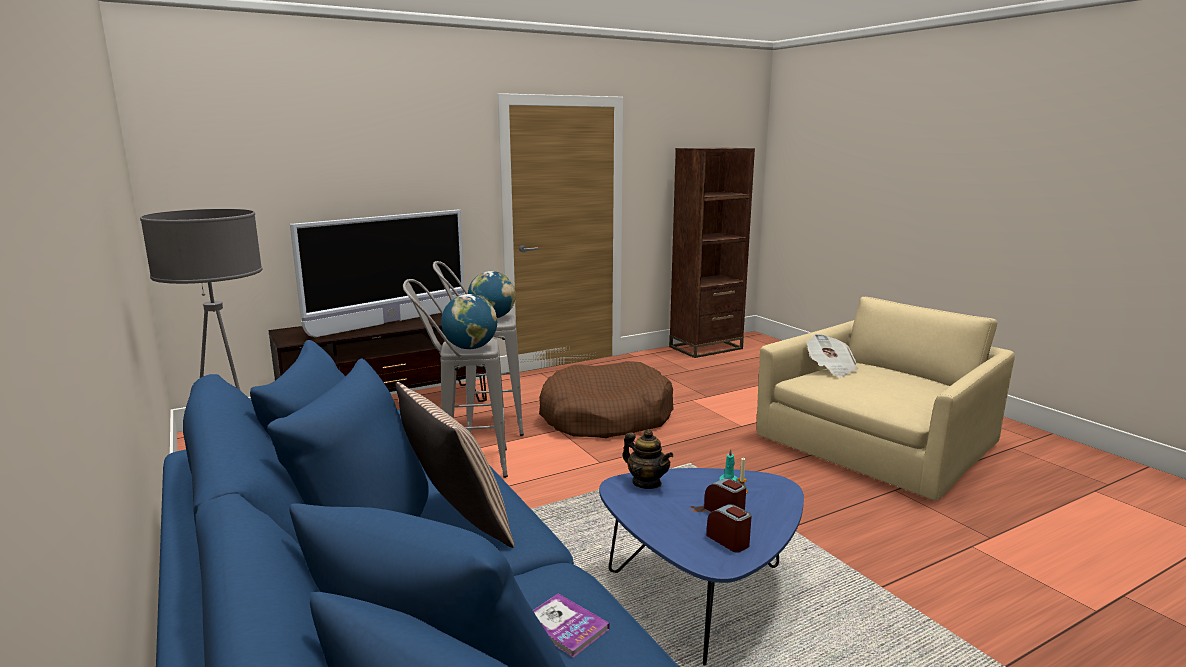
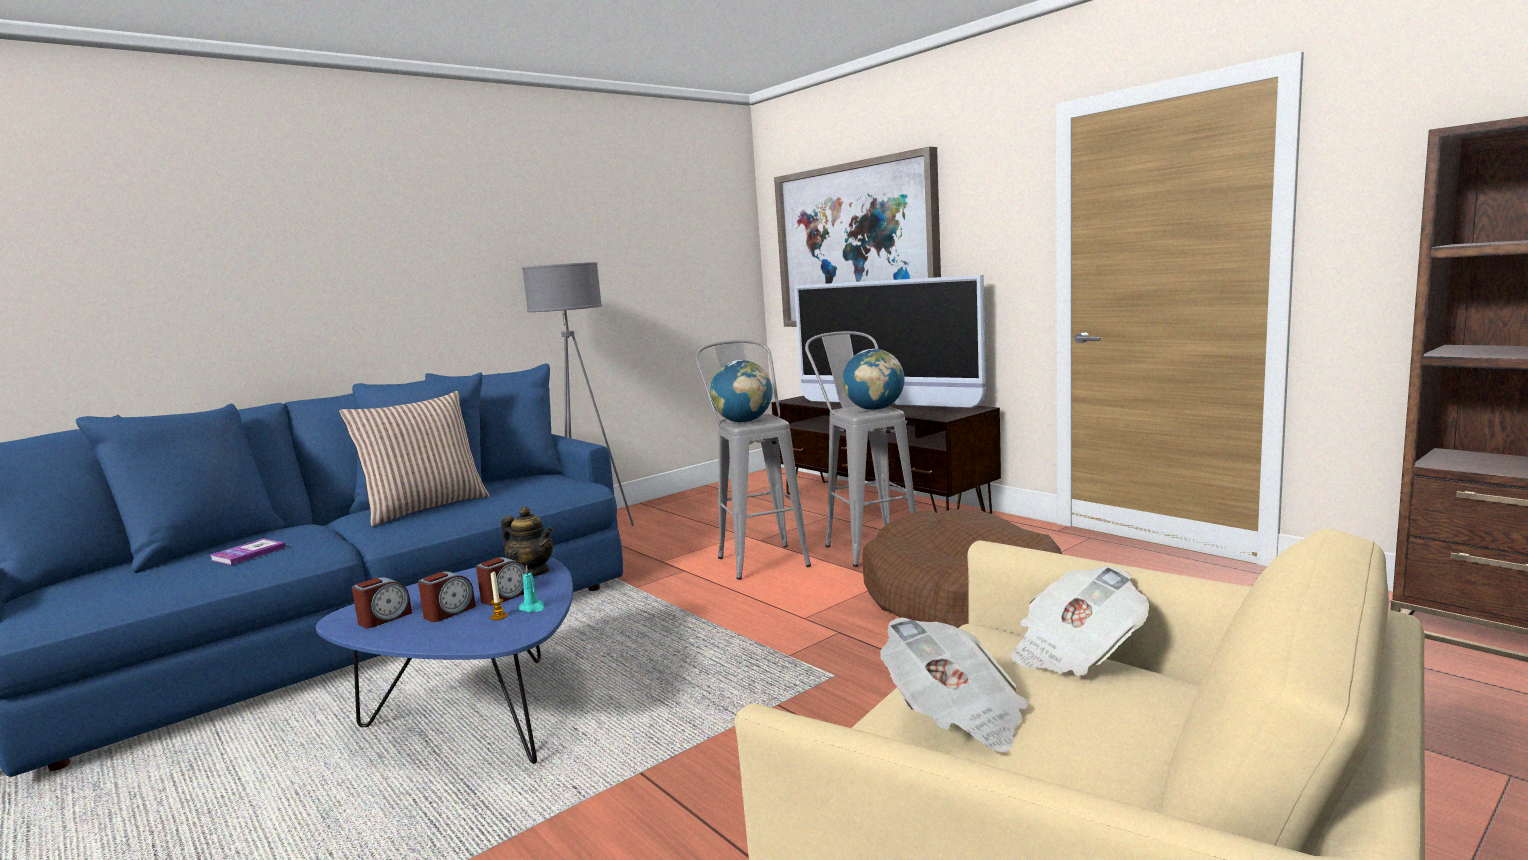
camera: 80 degrees right, 5 degrees down
teapot [623,429,673,489] -> teapot turned 90 degrees counterclockwise [501,507,553,576]
none -> alarm clock [476,557,526,606]
none -> picture [774,147,941,327]
none -> newspaper [880,617,1028,752]

